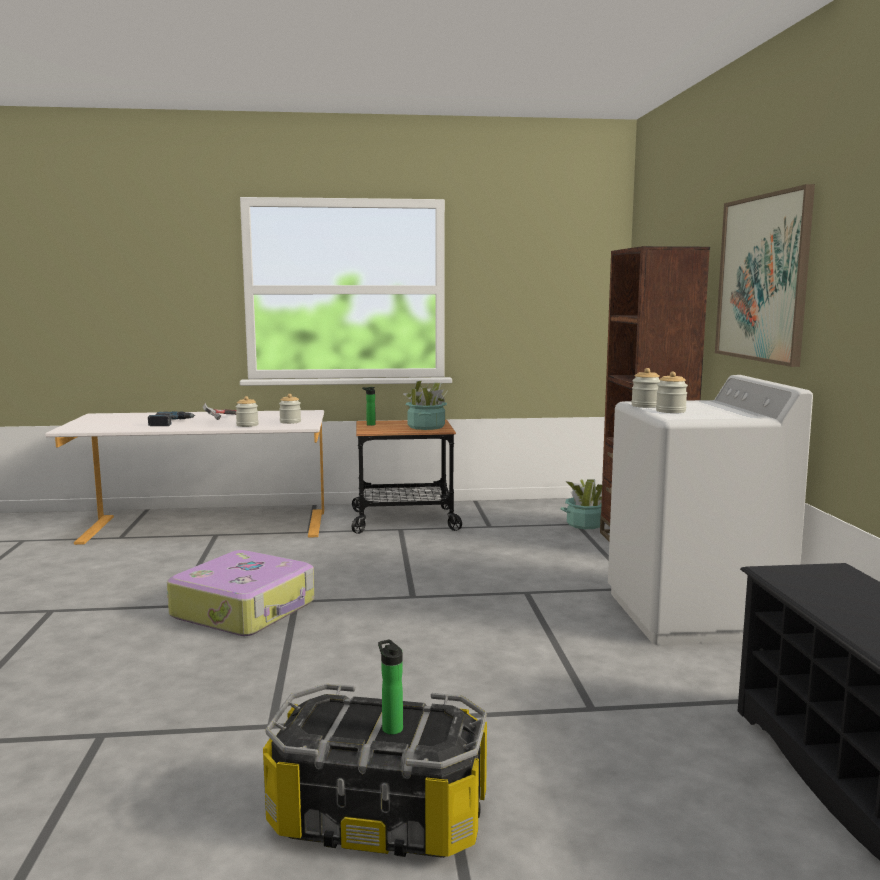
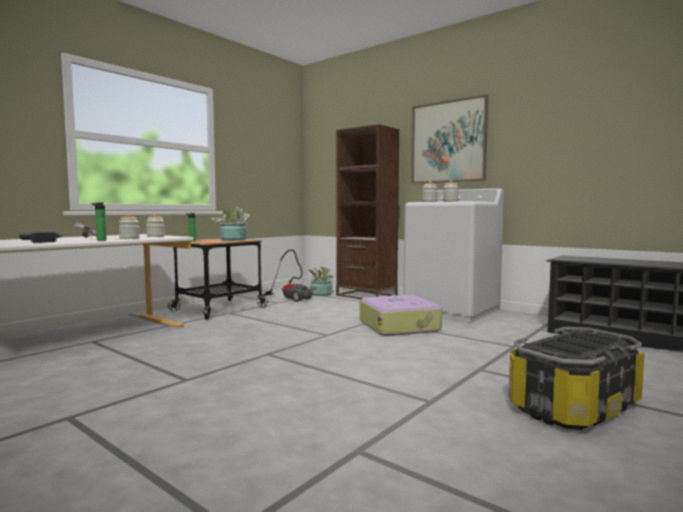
camera: 45 degrees left, 5 degrees down
suitcase [167,550,315,636] -> suitcase moved to [360,295,442,336]
bottle [378,639,403,735] -> bottle moved to [91,202,107,241]
none -> vacuum cleaner [262,249,312,302]

